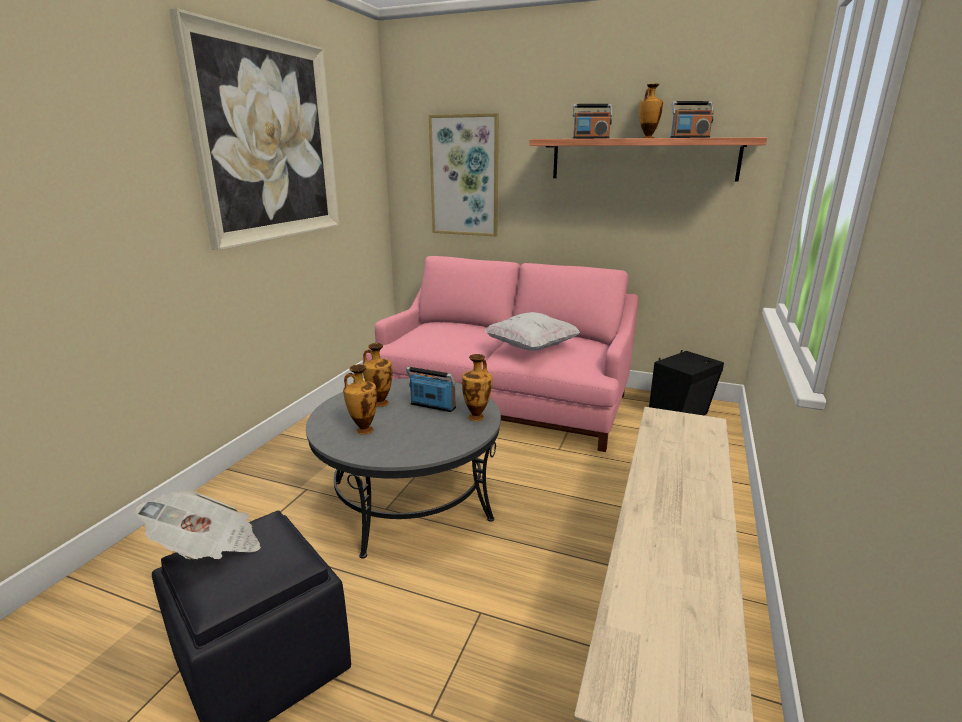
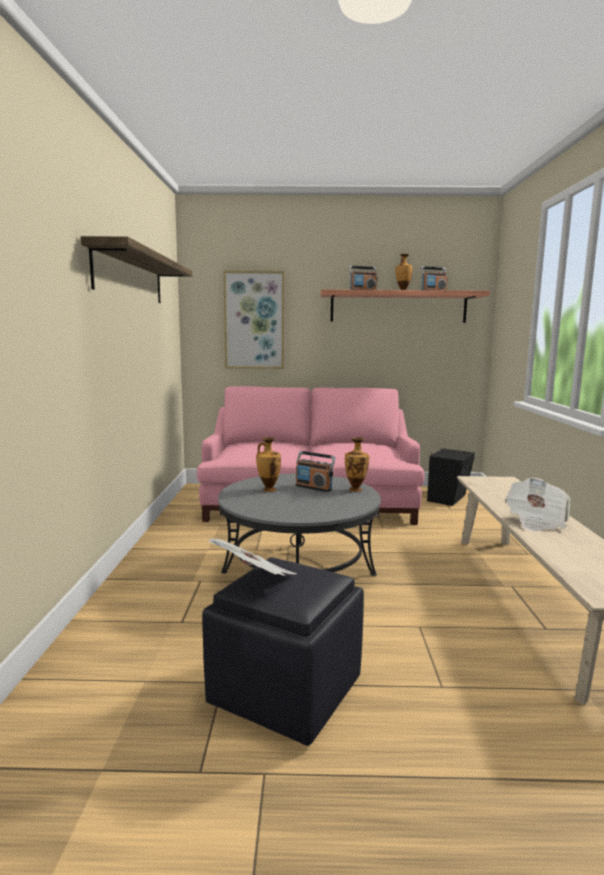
camera: 20 degrees left, 10 degrees down
picture [169,8,340,250] -> shelf [81,236,192,303]
vase [343,364,377,435] -> none
radio [406,367,456,412] -> radio turned 150 degrees counterclockwise [295,451,336,492]
white pillow [485,312,580,351] -> none
none -> newspaper [505,478,571,531]

